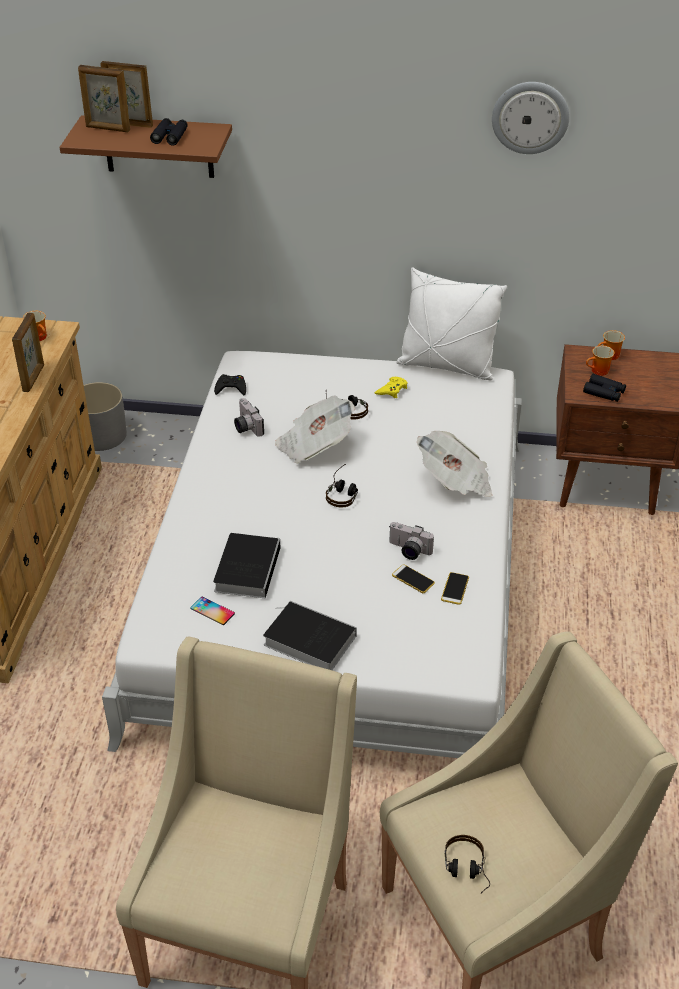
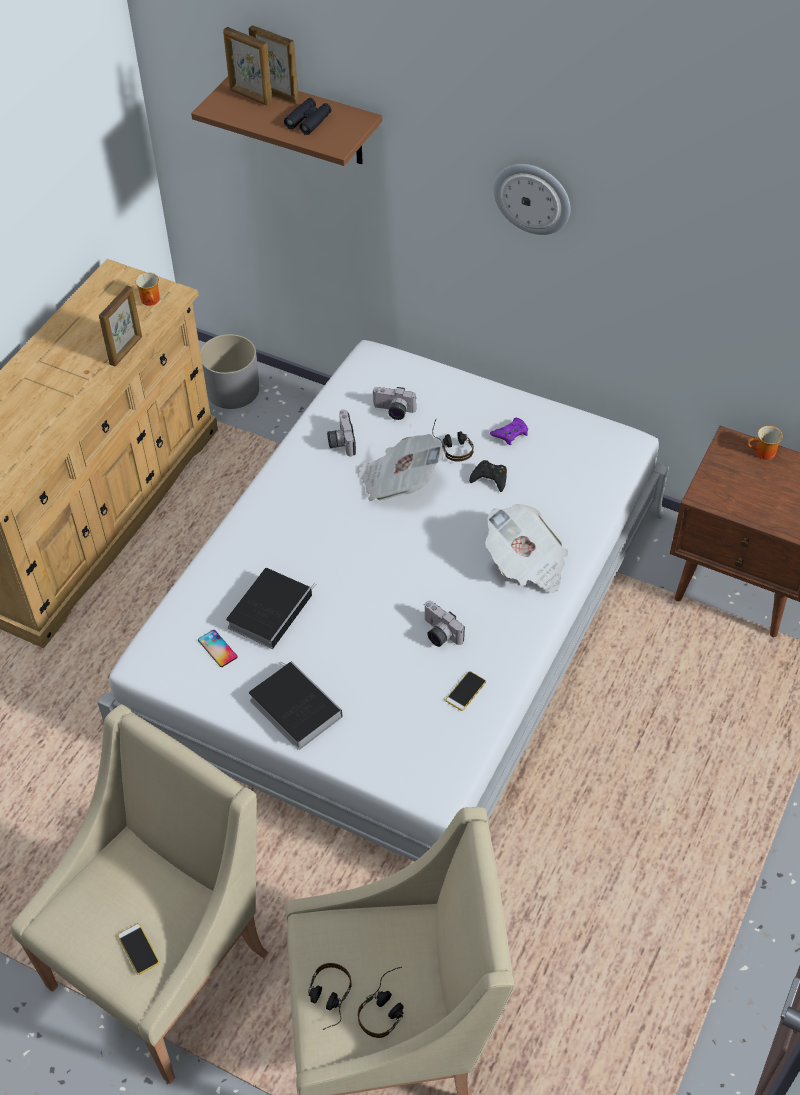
camera: 20 degrees right, 10 degrees up
black game controller [214,374,246,395] -> black game controller moved to [469,460,507,492]
headphones [326,464,358,507] -> headphones moved to [358,967,404,1038]
yellow game controller [375,377,407,398] -> purple game controller [490,418,528,446]
phone [392,564,435,593] -> phone moved to [118,924,159,975]
white pillow [396,267,507,380] -> none
wall clock [492,82,570,154] -> wall clock moved to [494,164,571,235]
black binoculars [583,374,626,402] -> none
mug [586,346,614,376] -> none
none -> camera [372,387,416,420]

